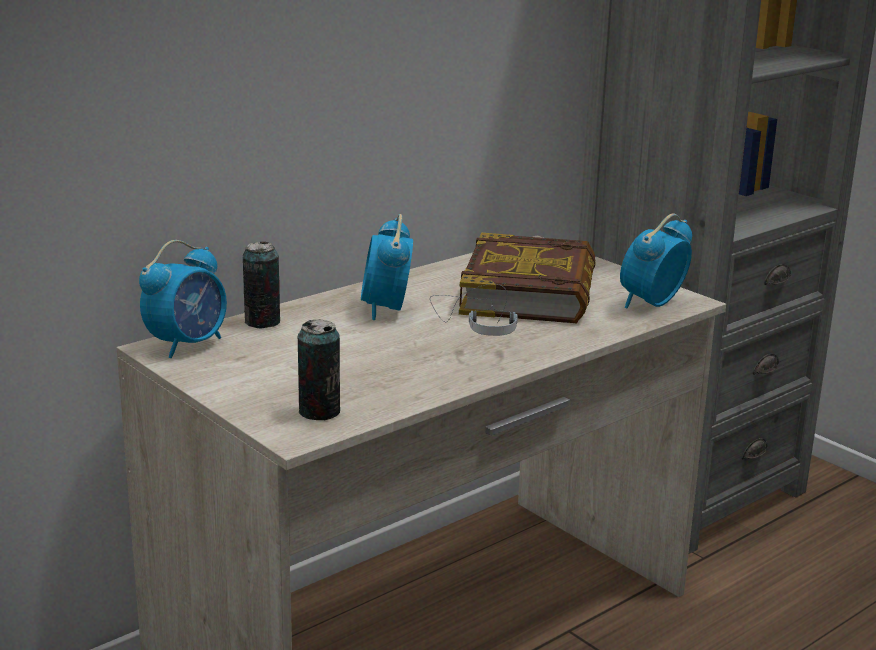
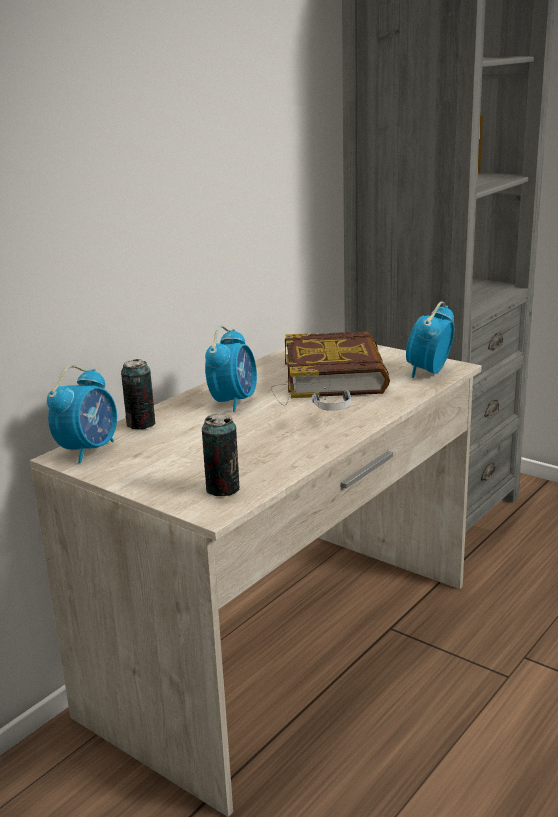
camera: 10 degrees left, 0 degrees up
alarm clock [361,214,413,320] -> alarm clock turned 150 degrees counterclockwise [205,326,257,412]

